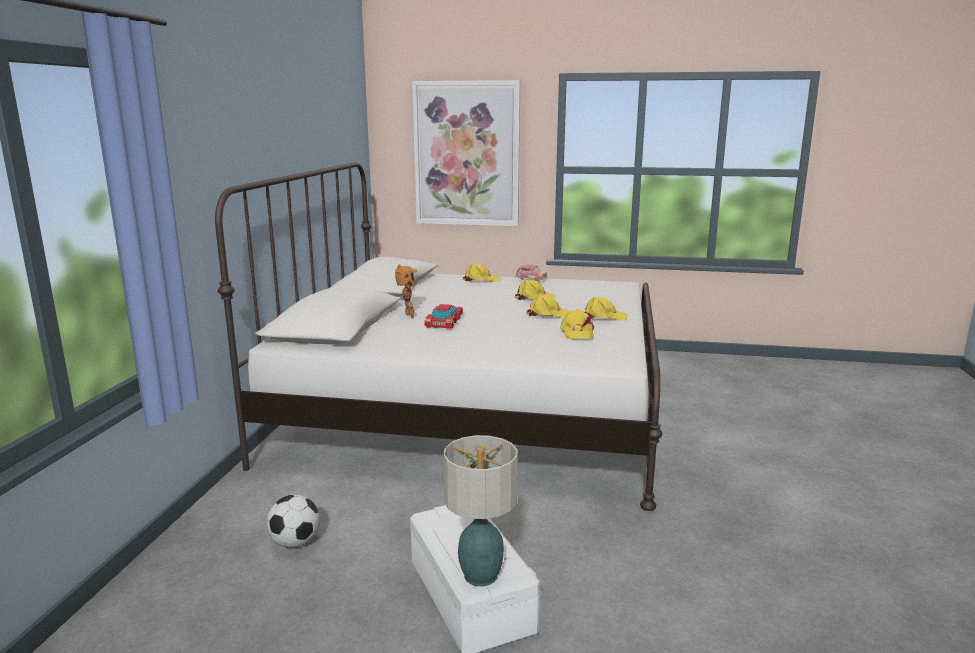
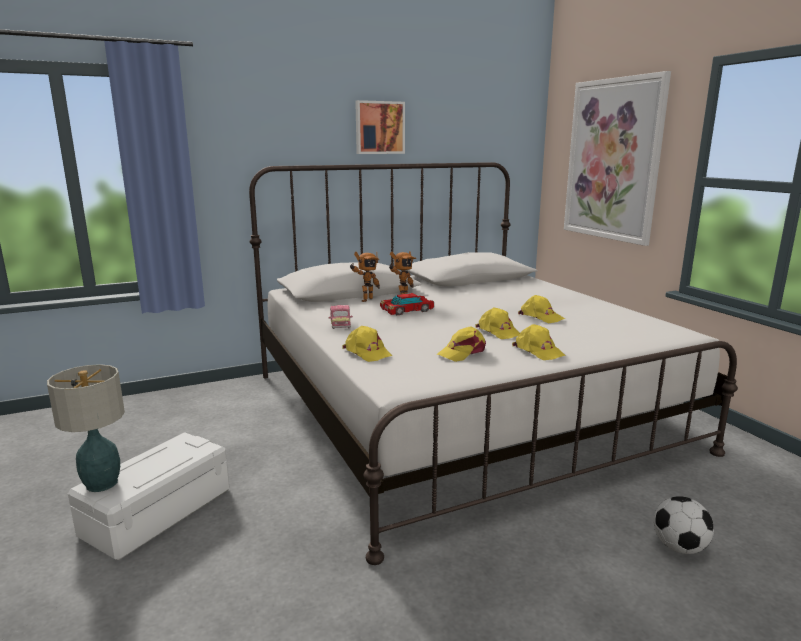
camera: 55 degrees right, 0 degrees up
football [266,495,320,548] -> football moved to [653,496,714,554]
yellow cap [463,264,500,282] -> yellow cap moved to [342,326,392,362]
toy car [515,264,547,281] -> toy car moved to [329,305,353,329]
none -> toy robot [350,252,380,302]
none -> picture [355,100,405,154]

